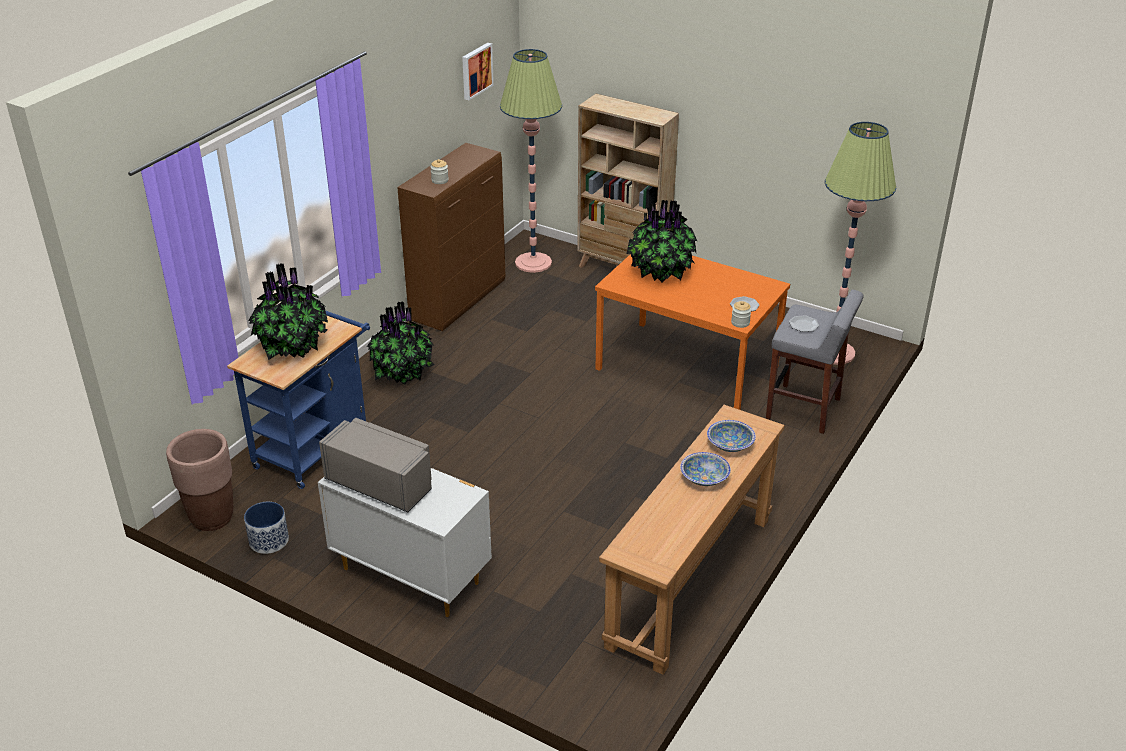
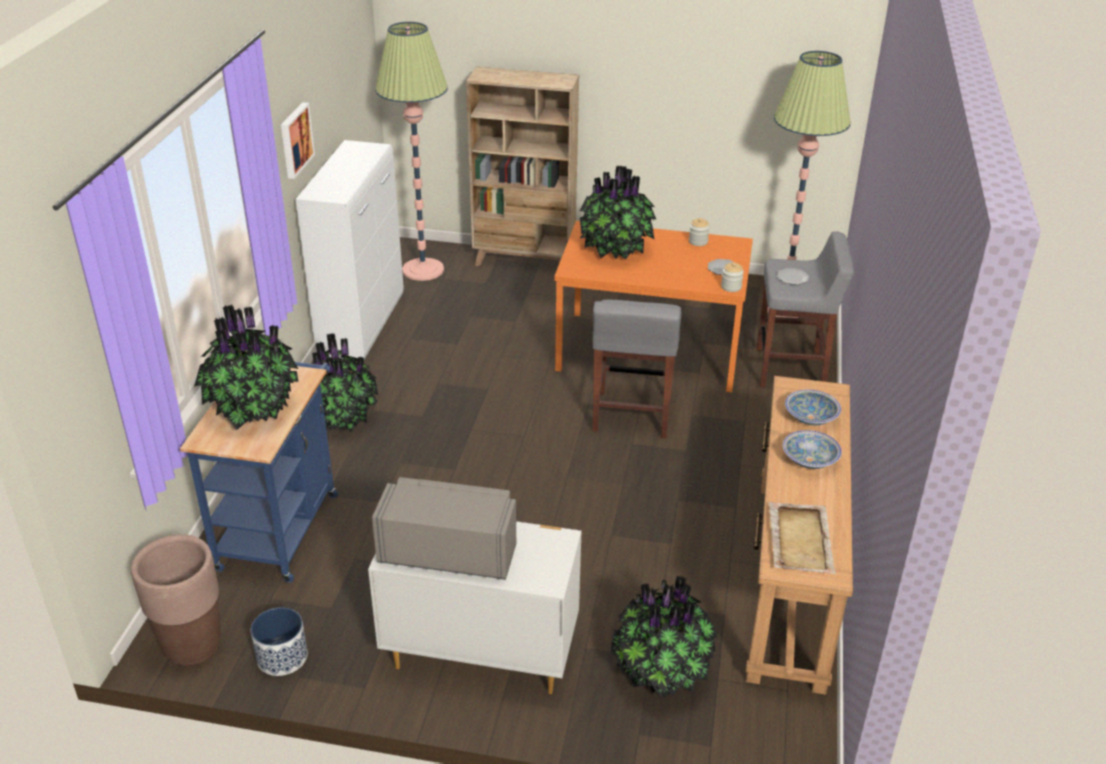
camera: 20 degrees left, 0 degrees up
brown cabinet [397,143,505,331] -> white cabinet [296,140,404,359]
jar [430,159,449,184] -> jar moved to [689,218,710,246]
picture [462,43,494,100] -> picture moved to [281,102,315,179]
none -> grey stool [593,300,681,438]
none -> potted plant [610,576,718,698]
none -> beige tray [769,502,836,574]

